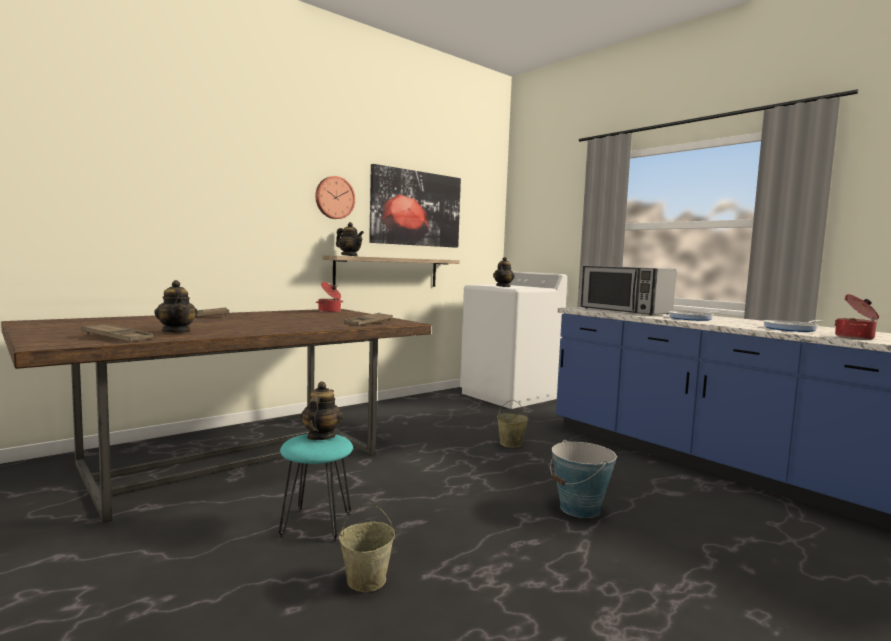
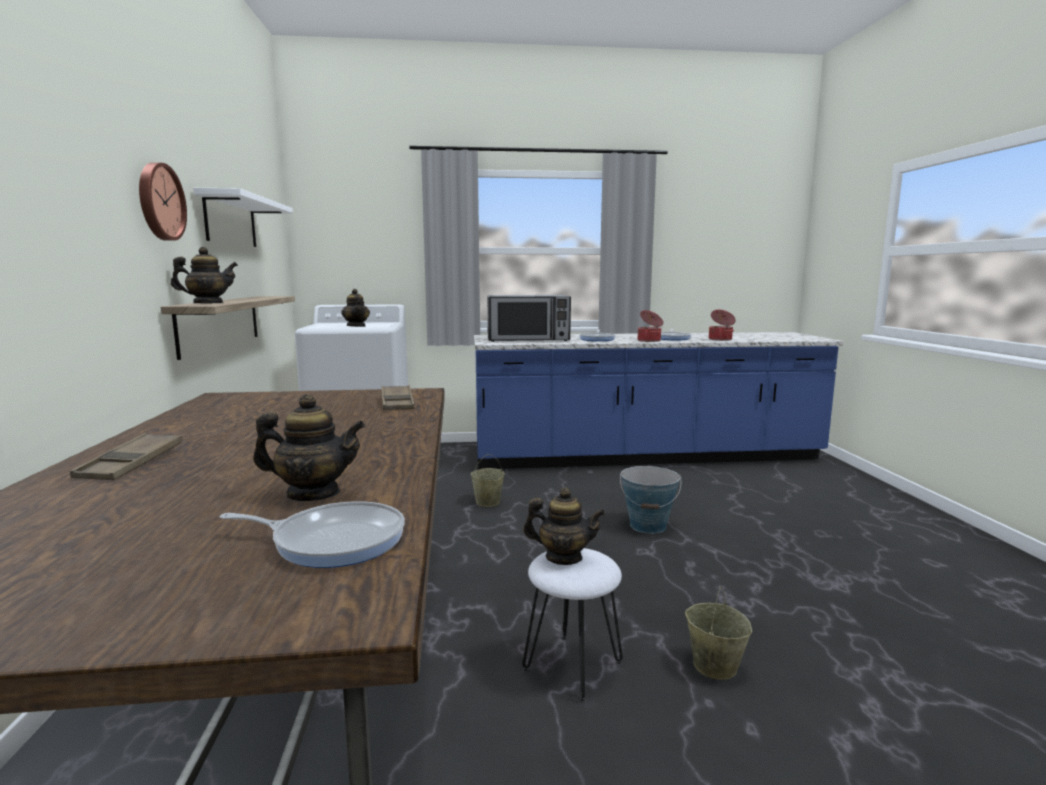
camera: 55 degrees left, 5 degrees up
brown tray [81,324,153,342] -> frying pan [220,501,405,568]
turquoise stool [279,434,353,542] -> white stool [522,548,623,702]
teapot [301,381,343,440] -> teapot turned 150 degrees clockwise [523,487,606,565]
cooking pot [316,282,344,313] -> cooking pot moved to [638,310,663,342]
picture [369,164,461,248] -> white shelf [193,188,293,247]

